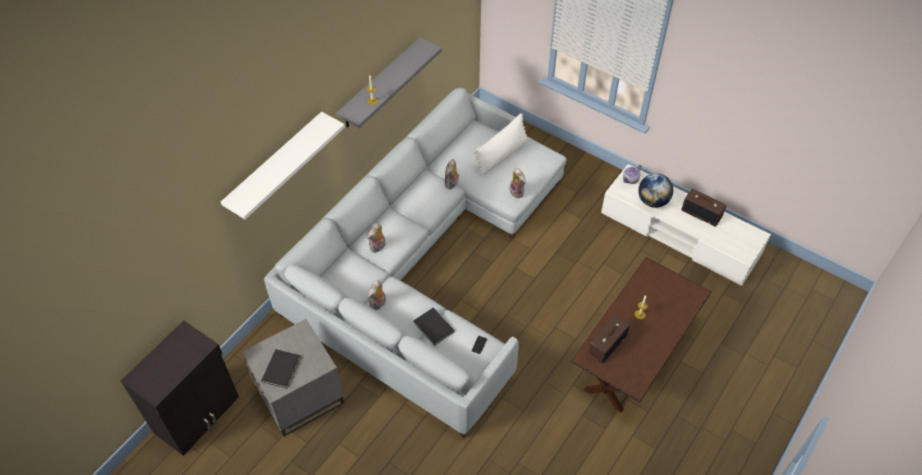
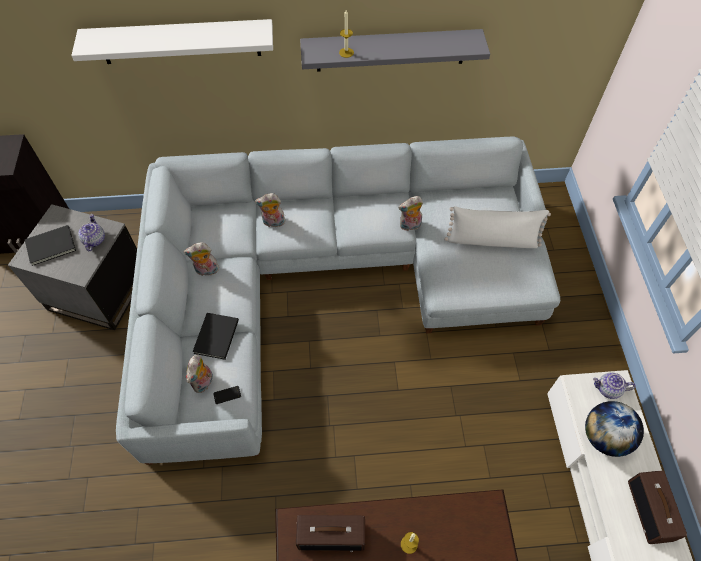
camera: 50 degrees right, 5 degrees up
plush toy [509,168,526,198] -> plush toy moved to [186,355,213,393]
none -> teapot [78,214,105,251]

